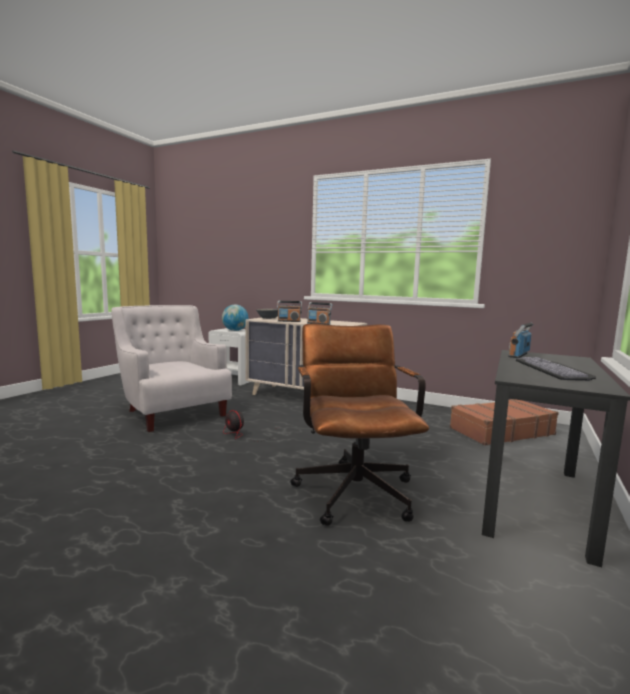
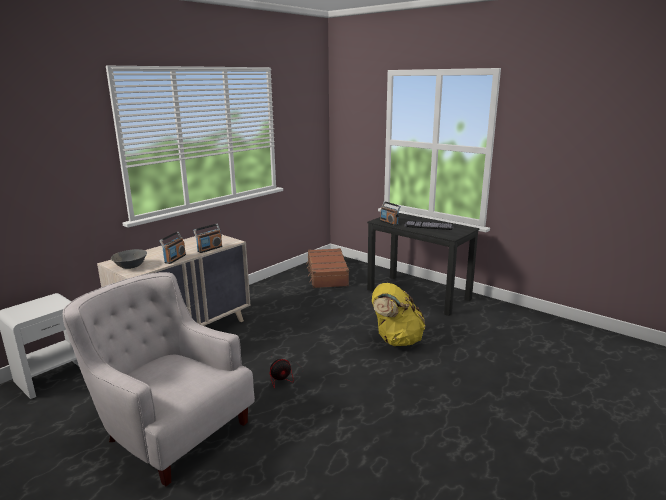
camera: 75 degrees left, 10 degrees up
white armchair [111,305,232,432] -> white armchair turned 60 degrees clockwise [63,272,255,486]
globe [222,305,248,331] -> none
brown office chair [290,324,429,526] -> yellow backpack [372,283,425,346]

